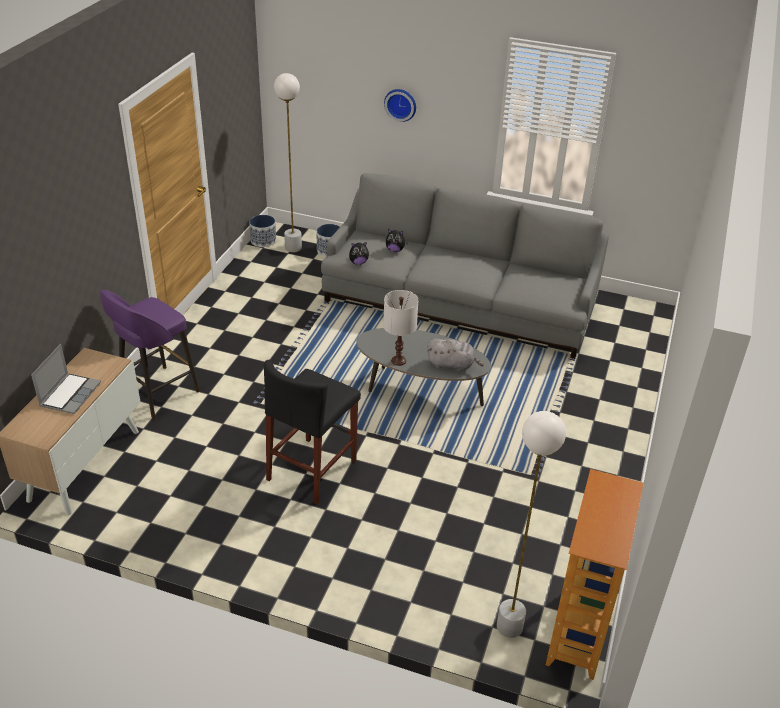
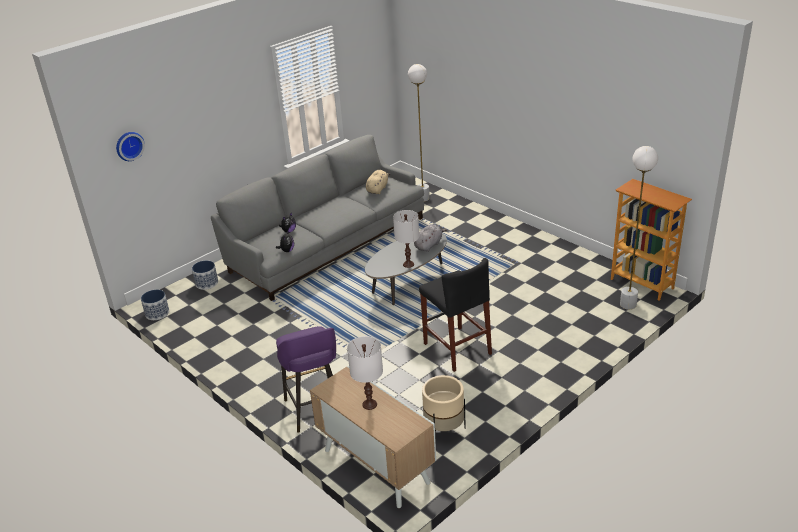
camera: 60 degrees left, 5 degrees down
laptop [31,344,101,414] -> white table lamp [347,336,383,410]
white floor lamp [274,73,302,252] -> white floor lamp moved to [408,64,430,202]
wall clock [384,89,416,122] -> wall clock moved to [116,132,145,161]
none -> beige plush toy [366,170,390,194]
none -> beige planter [422,375,466,443]

